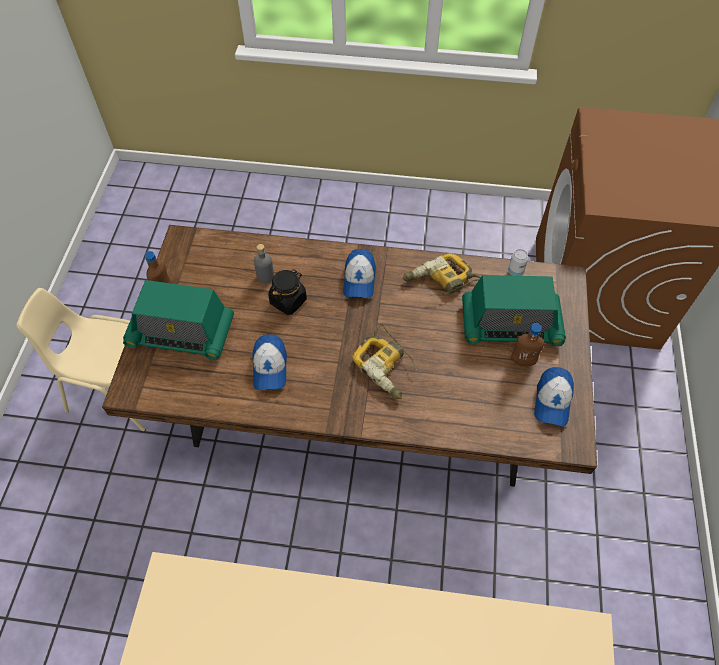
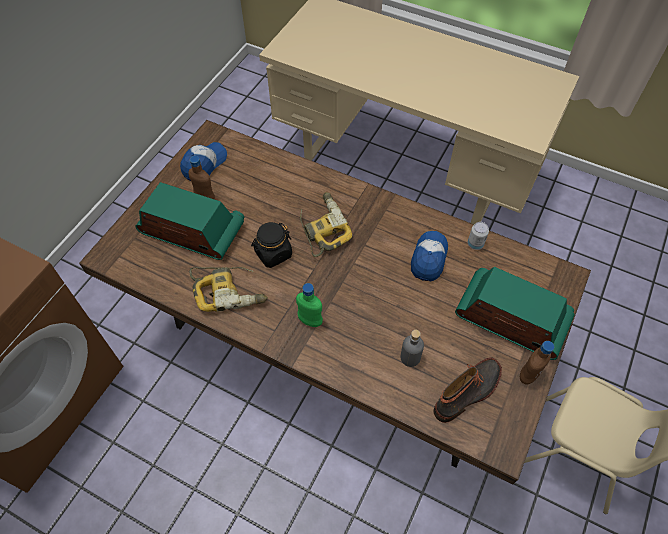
camera: 160 degrees left, 0 degrees up
black jar [268,269,307,315] -> black jar moved to [251,222,292,268]
cap [343,249,376,298] -> green bottle [296,283,323,327]
can [508,249,528,276] -> can moved to [468,222,489,250]
none -> boot [433,358,502,423]

